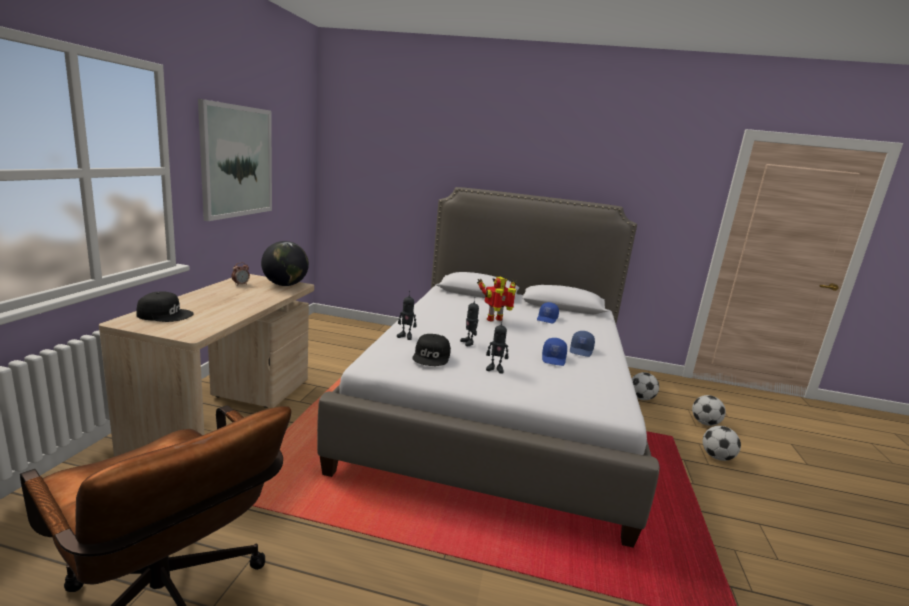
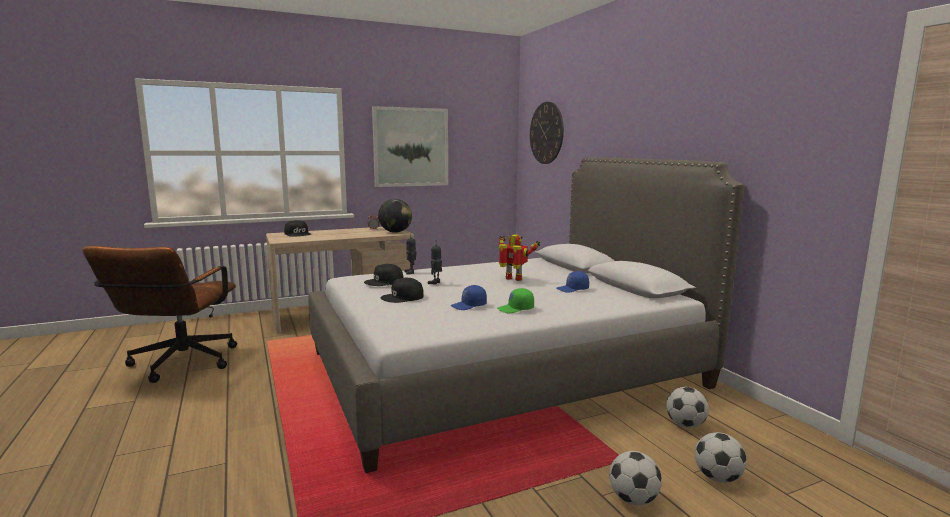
camera: 55 degrees right, 5 degrees down
toy robot [486,319,509,374] -> black cap [381,278,424,303]
blue cap [570,331,595,357] -> green cap [497,288,534,313]
none -> wall clock [530,102,564,164]

